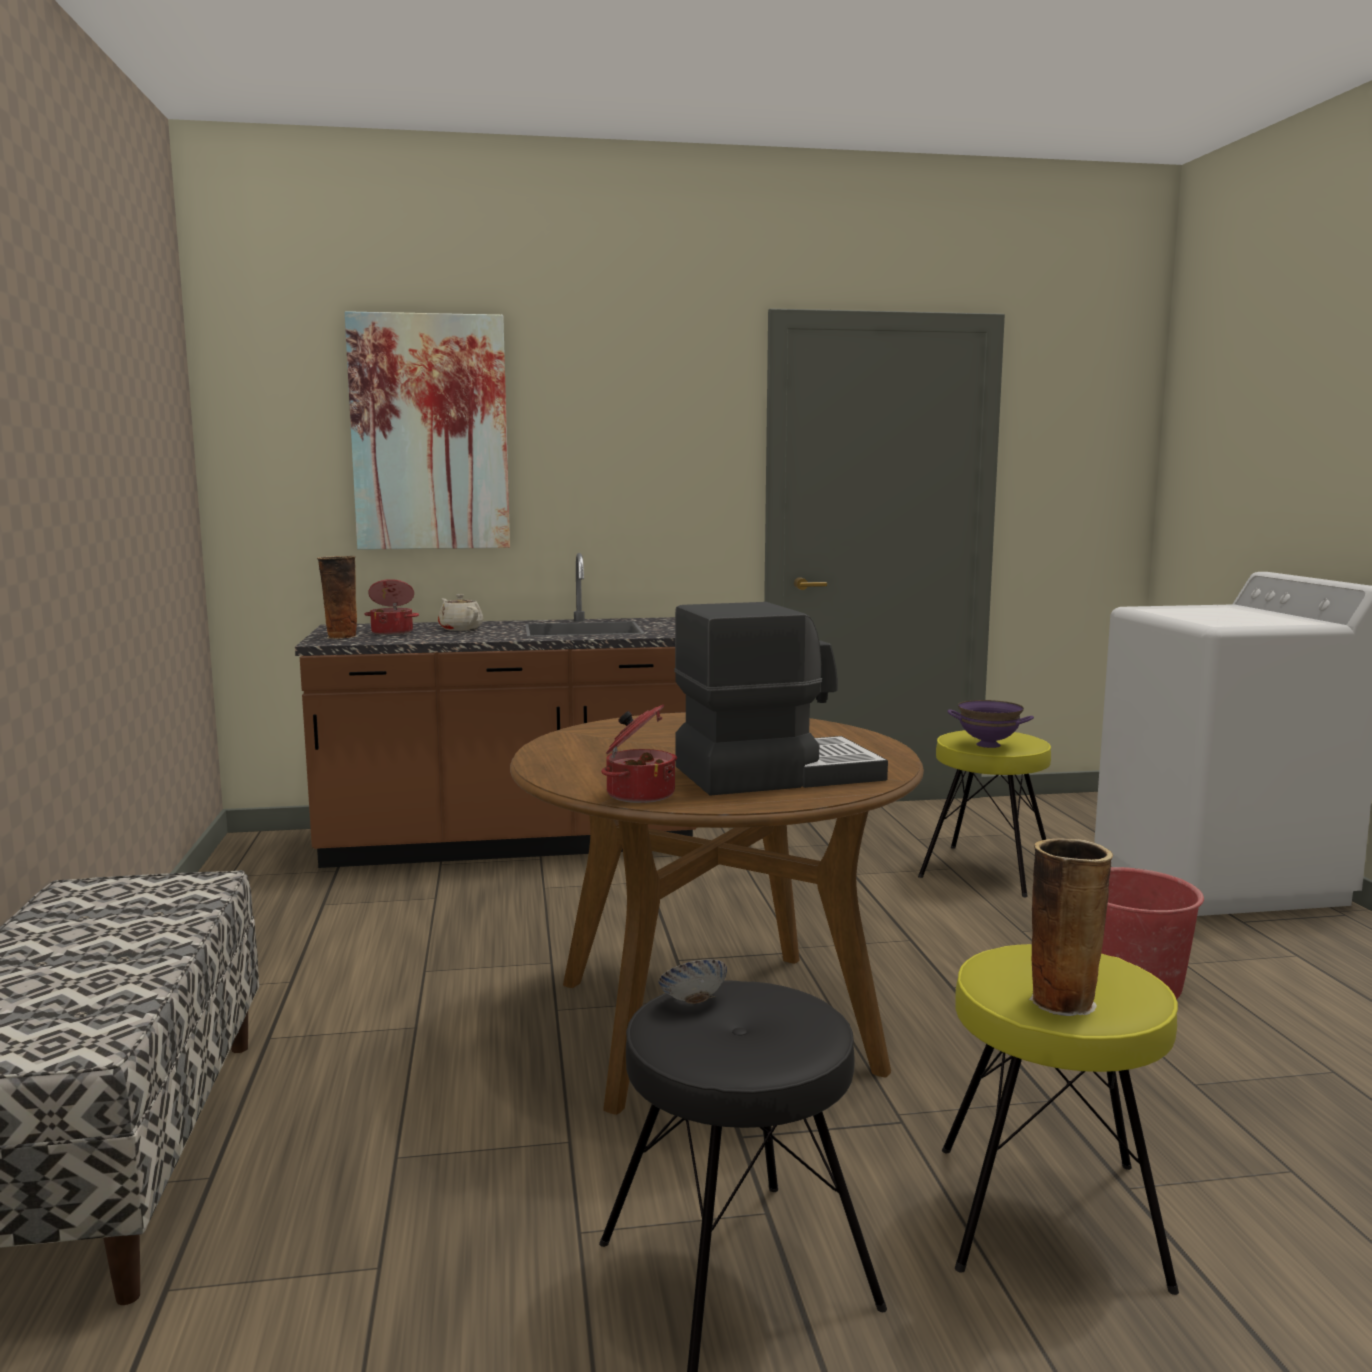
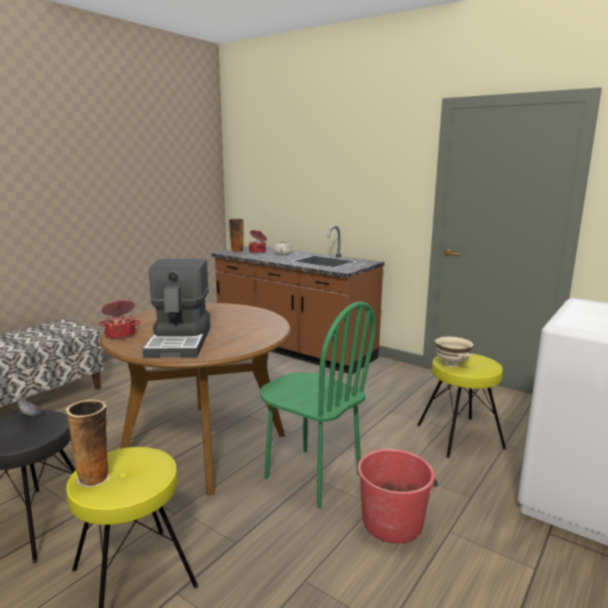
camera: 45 degrees right, 5 degrees up
picture [345,311,510,550] -> none
coffee machine [674,602,888,796] -> coffee machine turned 60 degrees clockwise [143,259,210,358]
purple bowl [948,700,1034,748] -> beige bowl [434,336,474,367]
none -> green chair [260,302,376,509]

